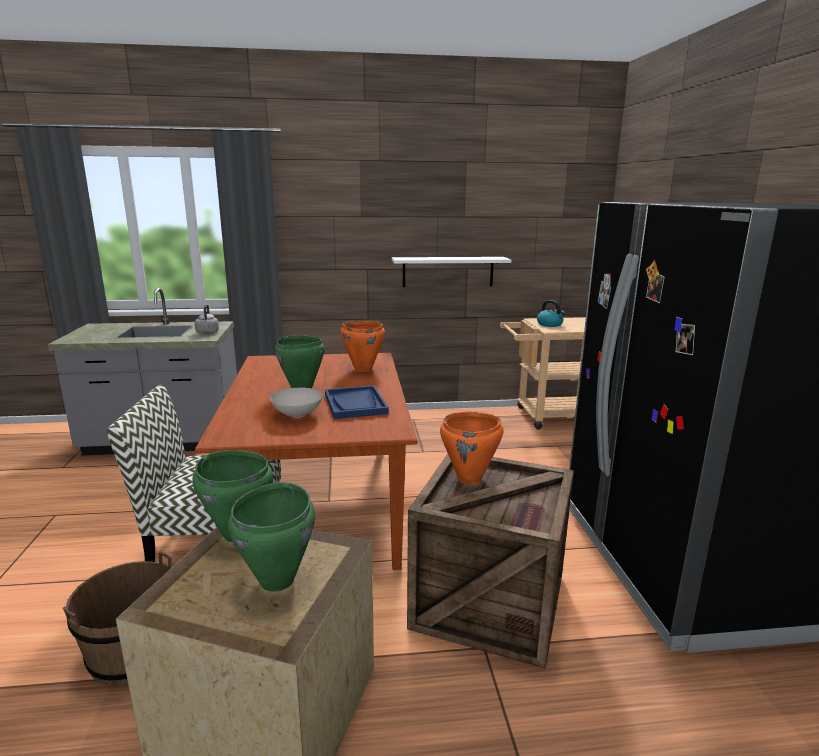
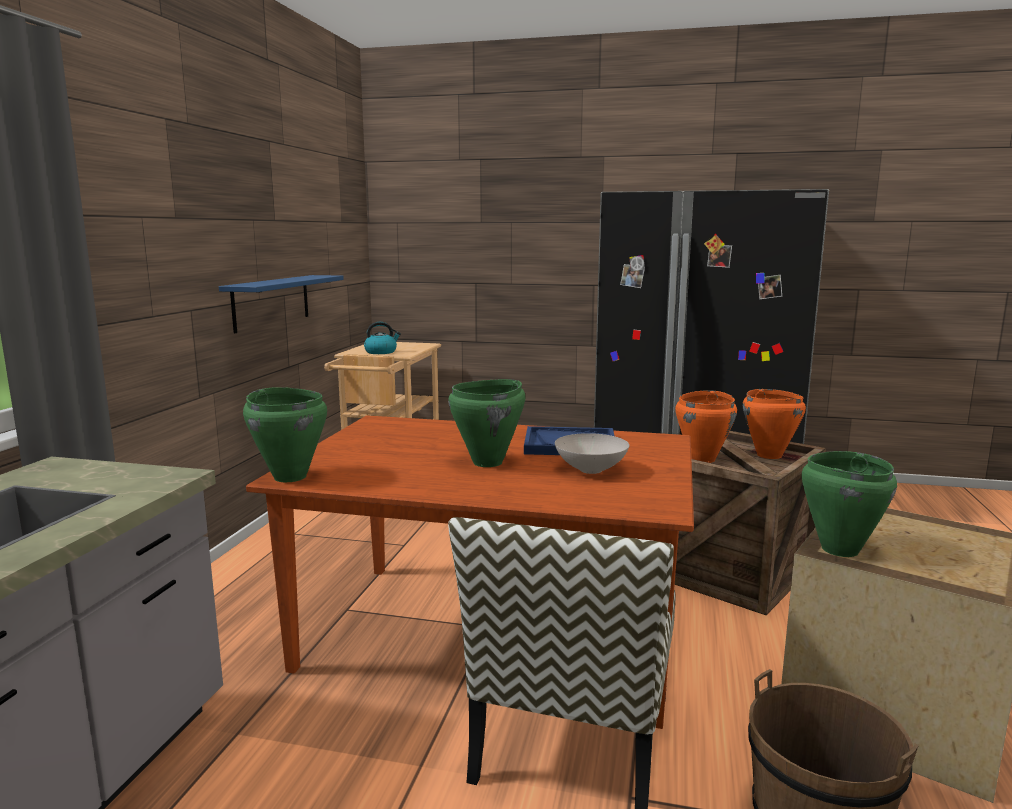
camera: 70 degrees left, 5 degrees down
grey kettle [195,304,219,334] -> none
green cooking pot [228,482,315,592] -> green cooking pot moved to [243,387,327,482]
orange cooking pot [340,321,385,372] -> orange cooking pot moved to [743,389,806,459]
white shelf [392,257,511,287] -> blue shelf [219,275,344,333]

